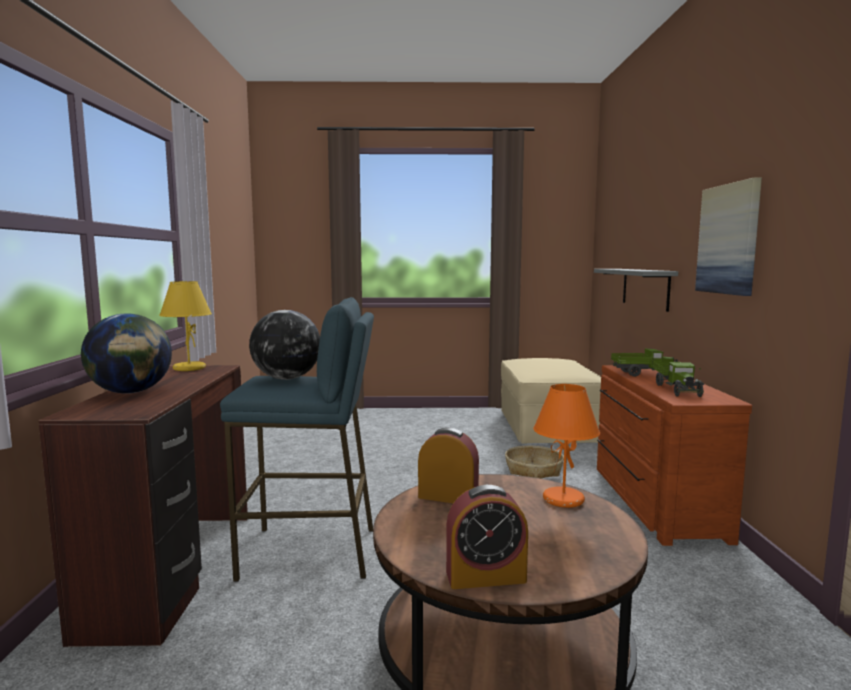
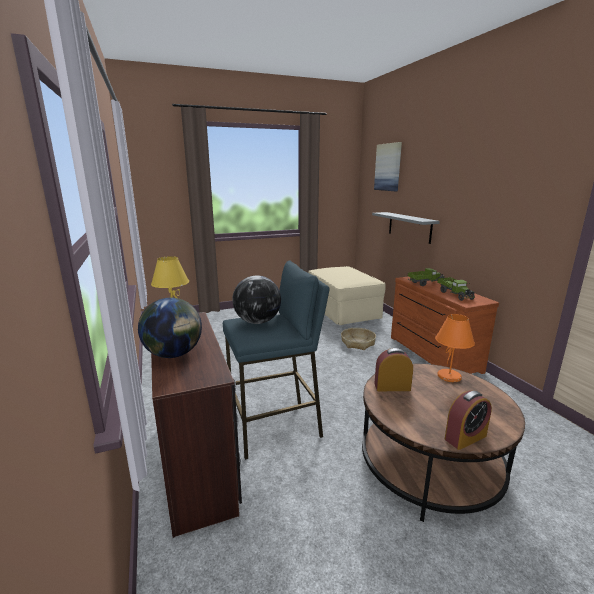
camera: 20 degrees left, 10 degrees up
picture [695,178,762,296] -> picture moved to [374,142,402,191]

